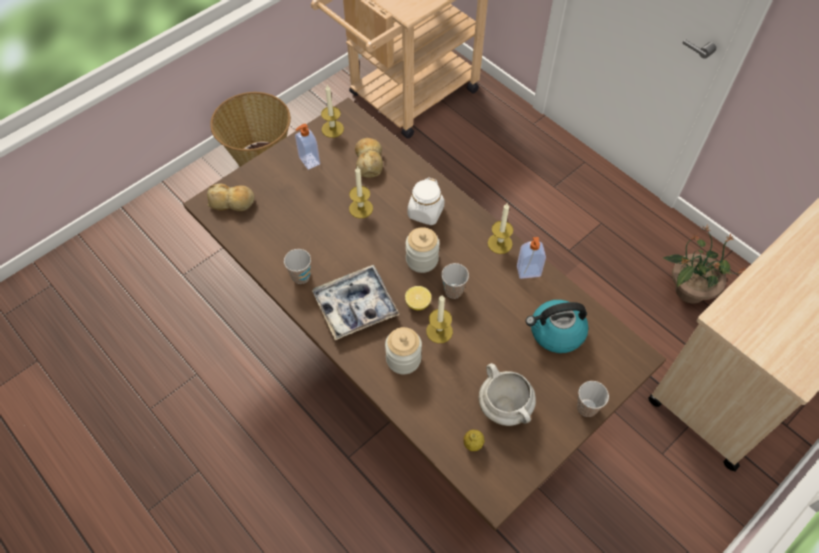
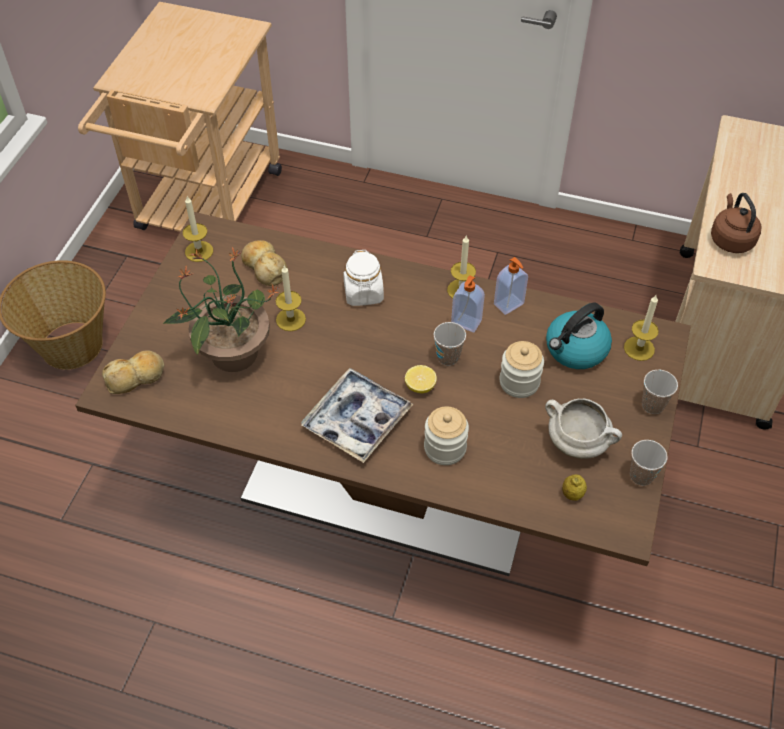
camera: 30 degrees left, 5 degrees down
cup [284,249,311,284] -> cup moved to [630,440,667,486]
soap dispenser [295,123,320,170] -> soap dispenser moved to [451,275,485,332]
jar [406,227,439,273] -> jar moved to [499,341,544,398]
candle [426,295,453,343] -> candle moved to [624,294,659,361]
potted plant [663,225,746,304] -> potted plant moved to [163,247,279,372]
none -> brown kettle [711,193,762,253]

